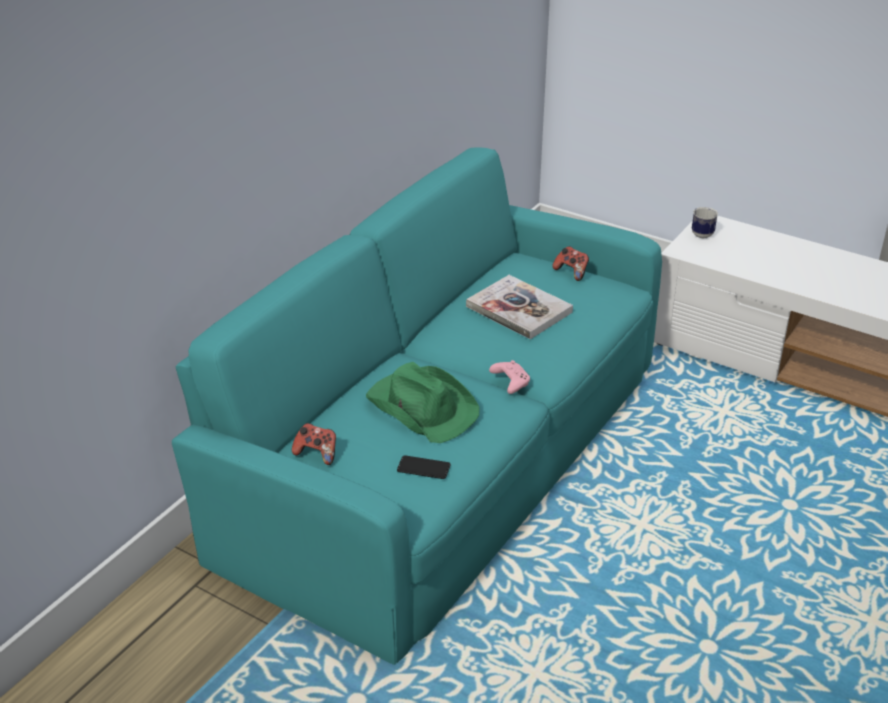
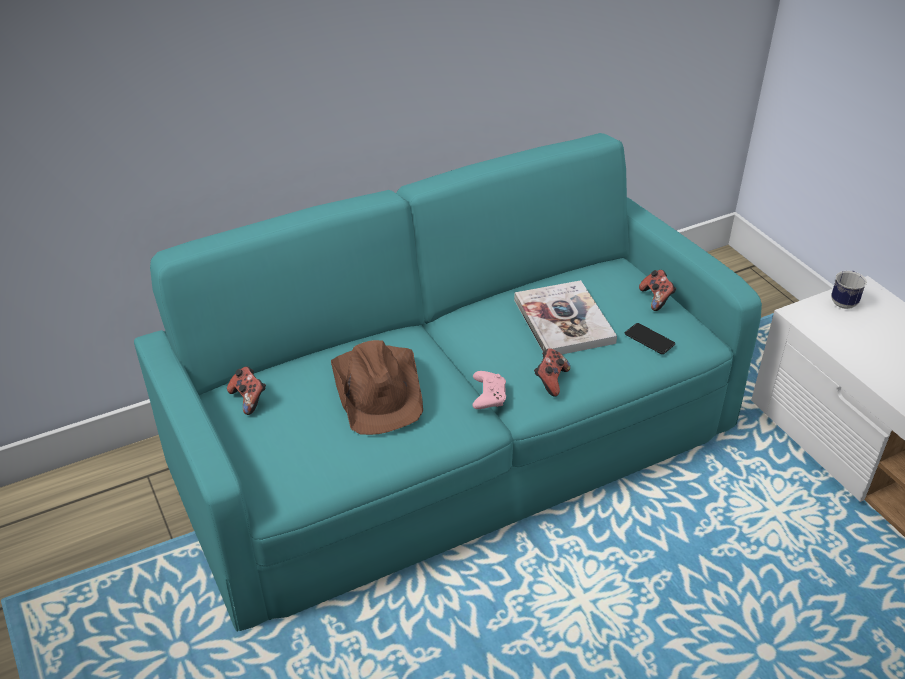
camera: 30 degrees right, 5 degrees up
green hat [366,362,479,443] -> brown hat [331,340,423,435]
phone [397,455,451,479] -> phone moved to [625,323,675,354]
none -> game controller [534,348,570,397]

